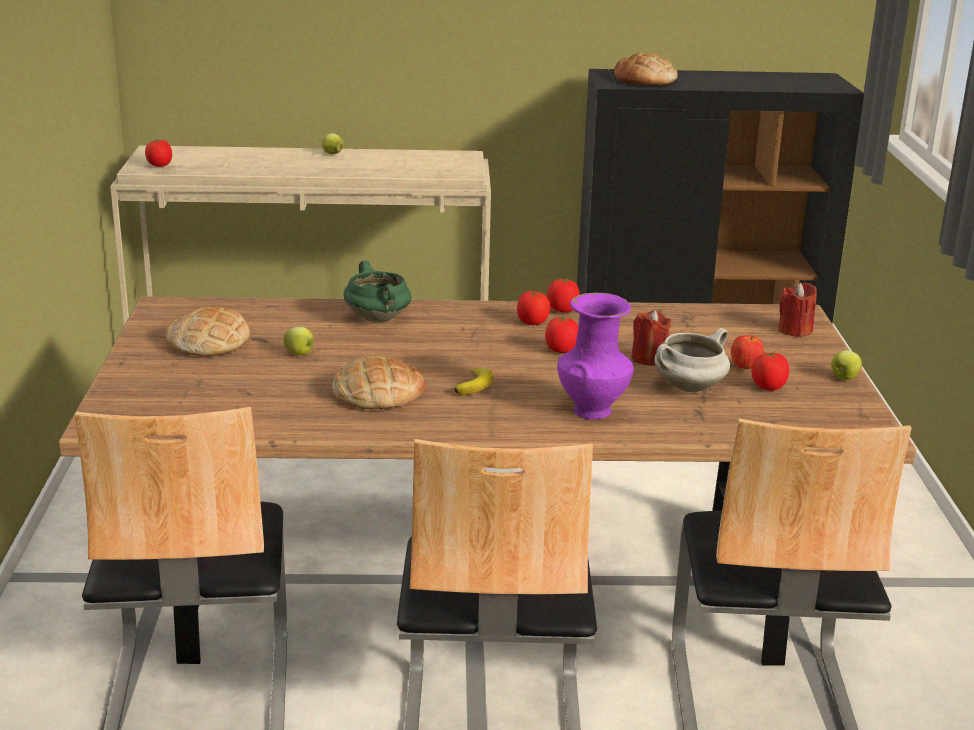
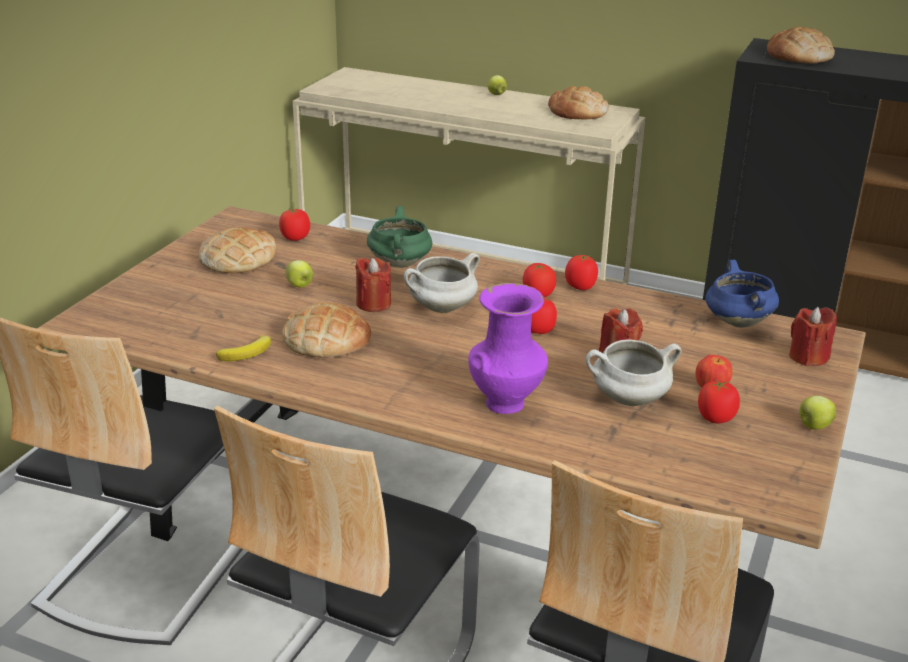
camera: 25 degrees right, 5 degrees up
tomato [145,139,172,167] -> tomato moved to [279,208,310,241]
banana [454,368,493,395] -> banana moved to [216,335,271,361]
none -> red candle [355,258,391,312]
none -> white cooking pot [404,253,480,313]
none -> bread [548,86,609,119]
none -> blue cooking pot [705,259,779,328]

